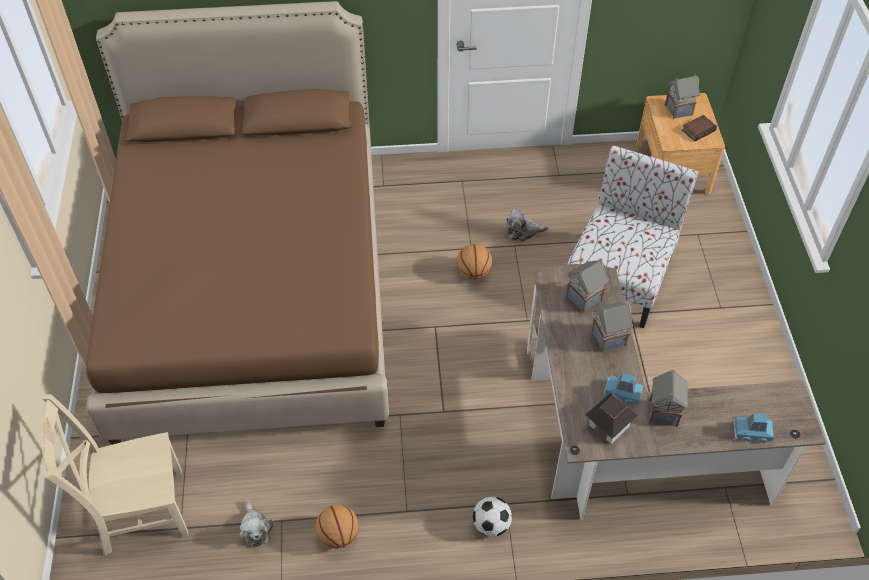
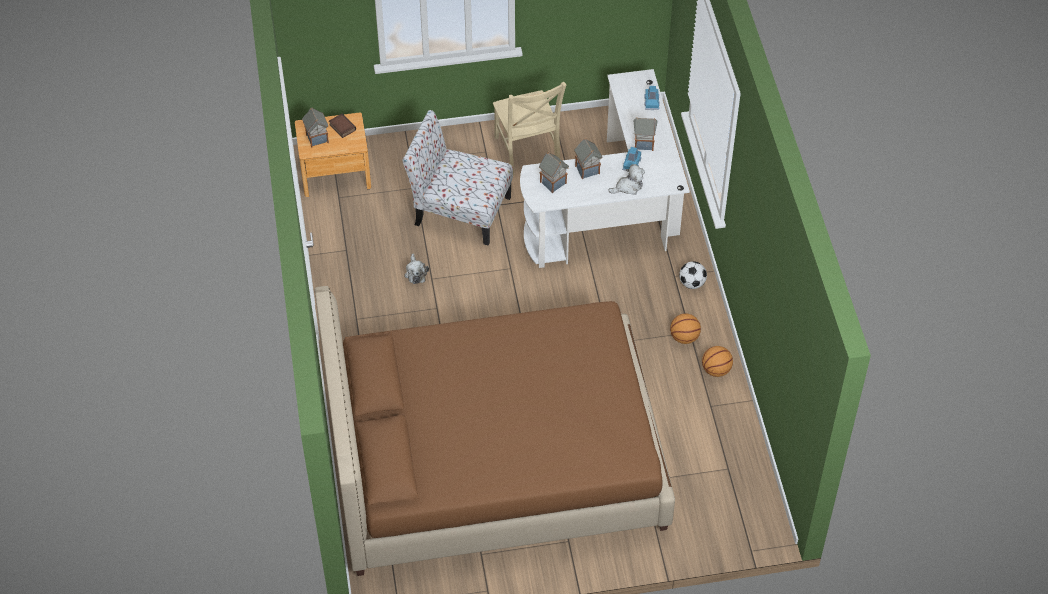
camera: 95 degrees left, 0 degrees up
beige chair [41,394,189,555] -> beige chair moved to [493,82,567,176]
plush toy [239,499,273,547] -> plush toy moved to [608,164,645,195]
basketball [456,244,492,280] -> basketball moved to [670,313,701,344]
brown desk [527,264,826,520] -> white desk [520,69,690,268]
toy house [585,393,638,444] -> none

